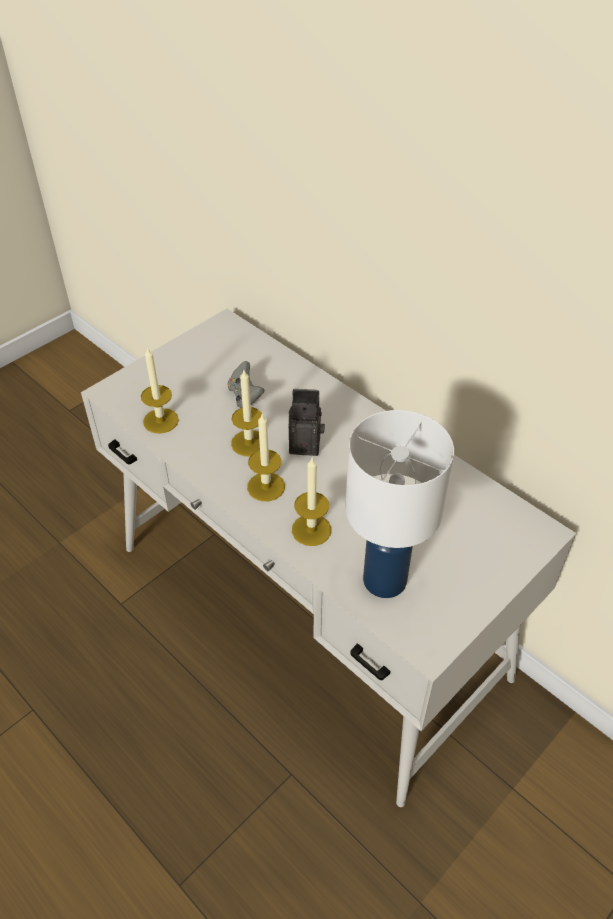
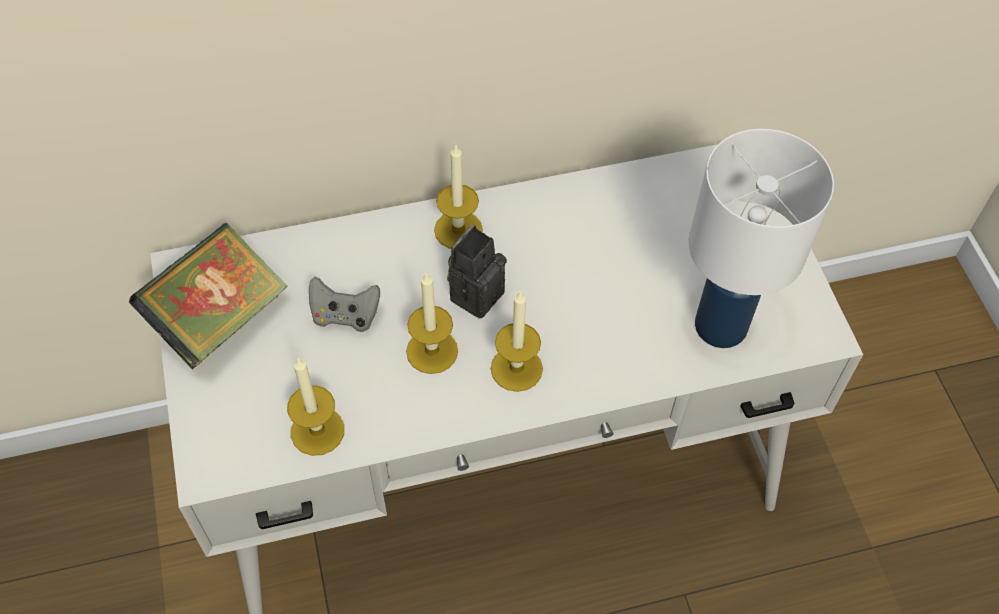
camera: 60 degrees left, 10 degrees up
candle [292,458,331,546] -> candle moved to [434,145,483,249]
none -> book [129,223,288,370]

